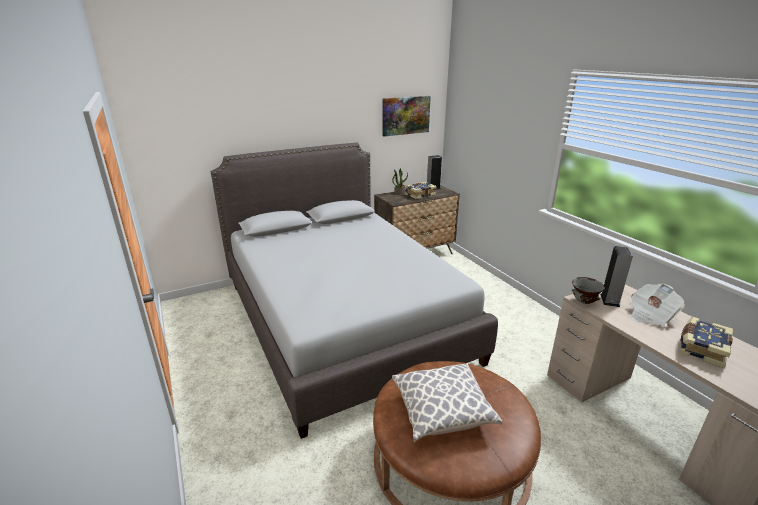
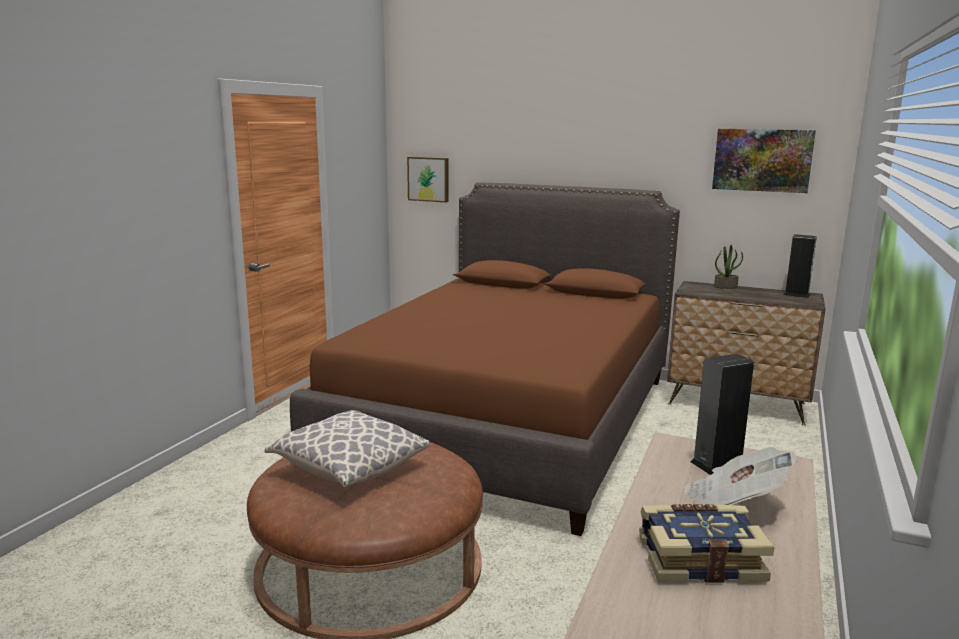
camera: 50 degrees right, 10 degrees down
grey bed [211,143,498,439] -> brown bed [290,182,680,536]
book [405,182,437,199] -> none
grey bowl [572,277,605,304] -> none
none -> picture [407,157,448,202]

